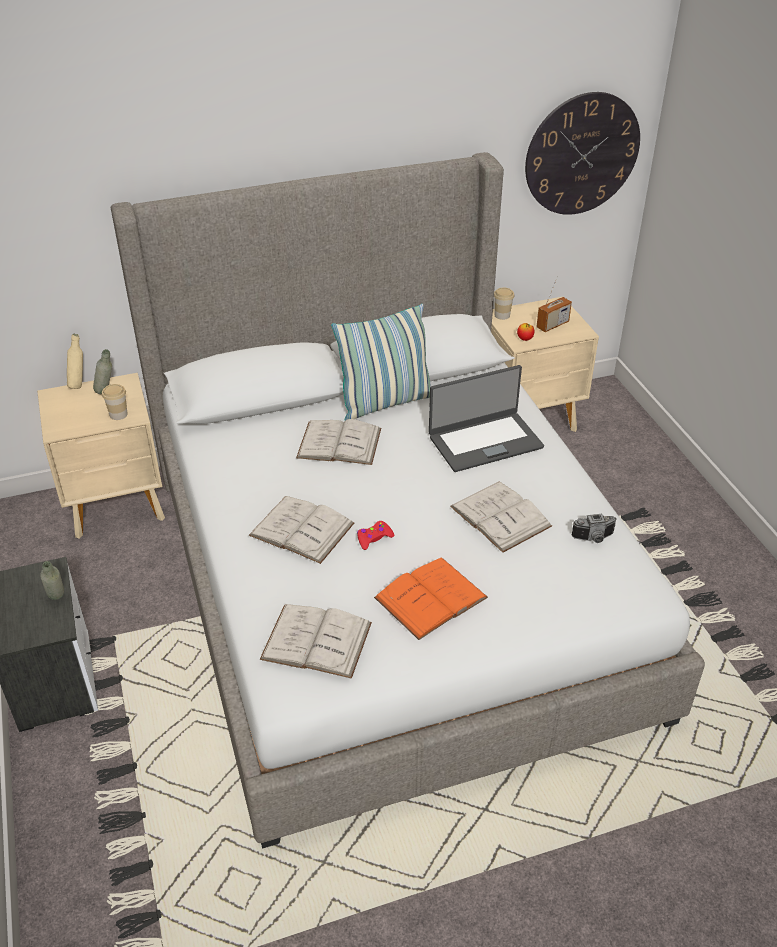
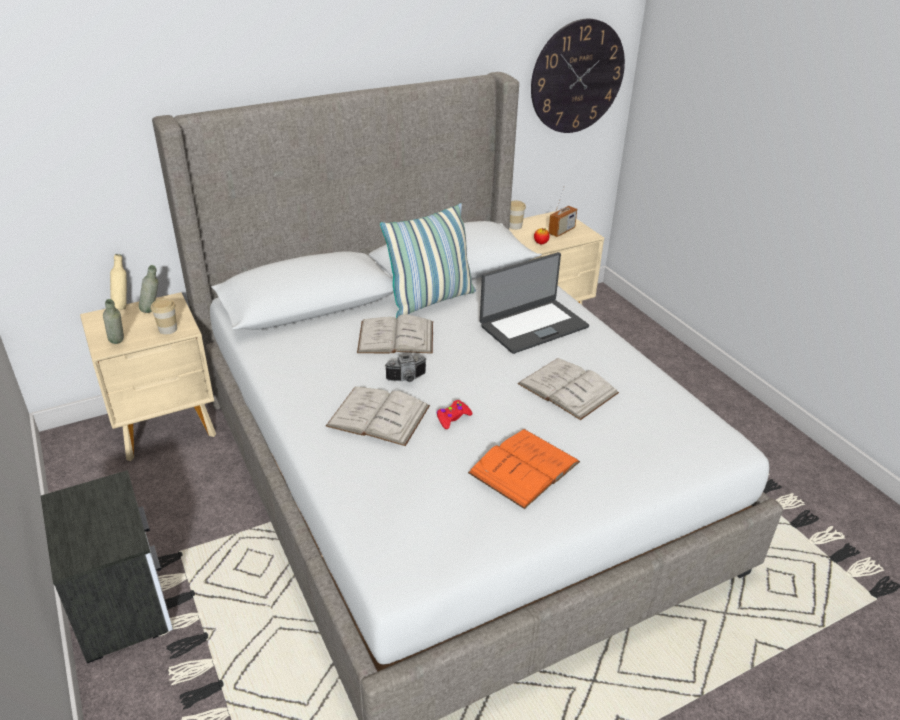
camera: 10 degrees left, 5 degrees down
grey bottle [40,561,64,600] -> grey bottle moved to [103,299,124,344]
white book [260,604,372,679] -> none
camera [572,514,617,543] -> camera moved to [385,354,426,382]

